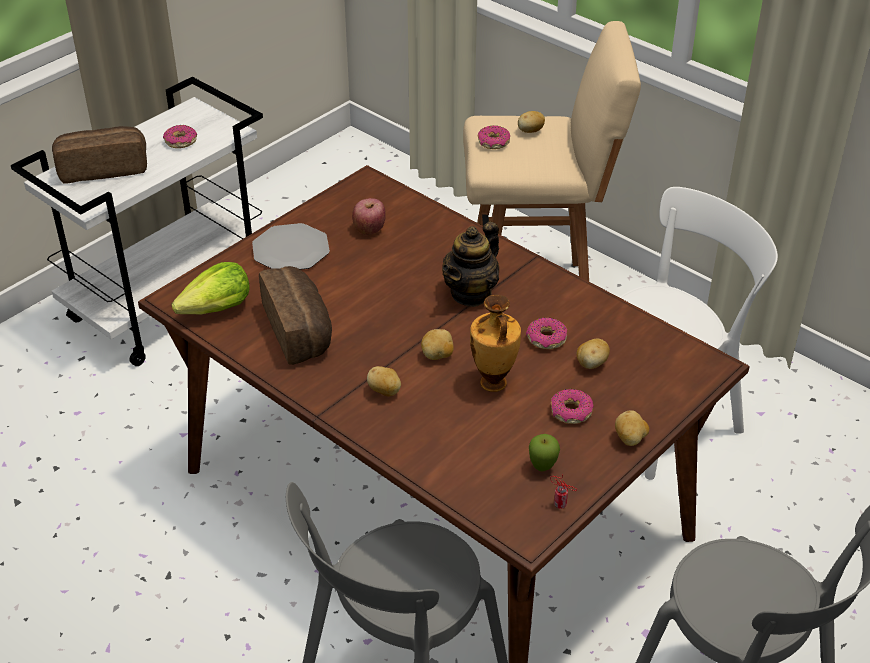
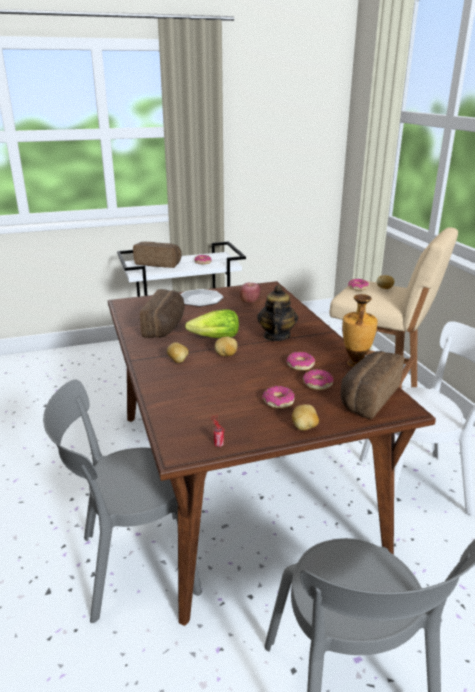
camera: 30 degrees right, 15 degrees down
lettuce [171,262,250,315] -> lettuce moved to [185,309,239,338]
teapot [442,222,499,307] -> teapot turned 120 degrees clockwise [257,285,298,341]
vase [470,295,521,392] -> vase moved to [342,294,378,367]
apple [529,434,560,471] -> none
potato [576,339,610,369] -> donut [303,369,334,390]
none -> bread [340,351,404,419]

